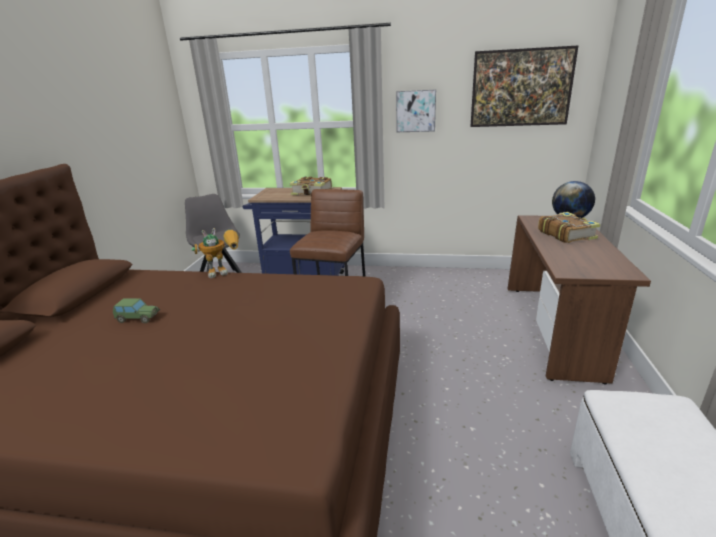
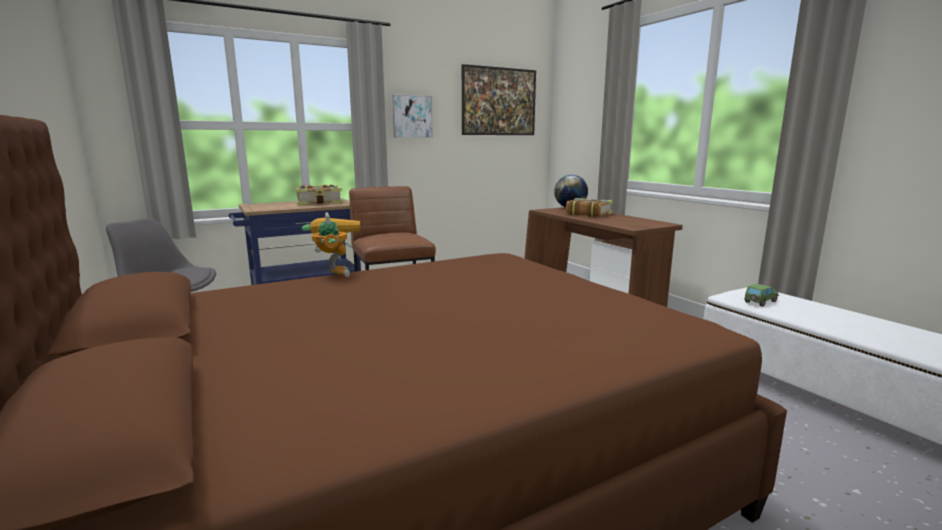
camera: 40 degrees left, 10 degrees down
toy car [113,299,160,323] -> toy car moved to [744,284,779,307]
toy robot [191,228,239,278] -> toy robot turned 45 degrees counterclockwise [302,212,360,277]

